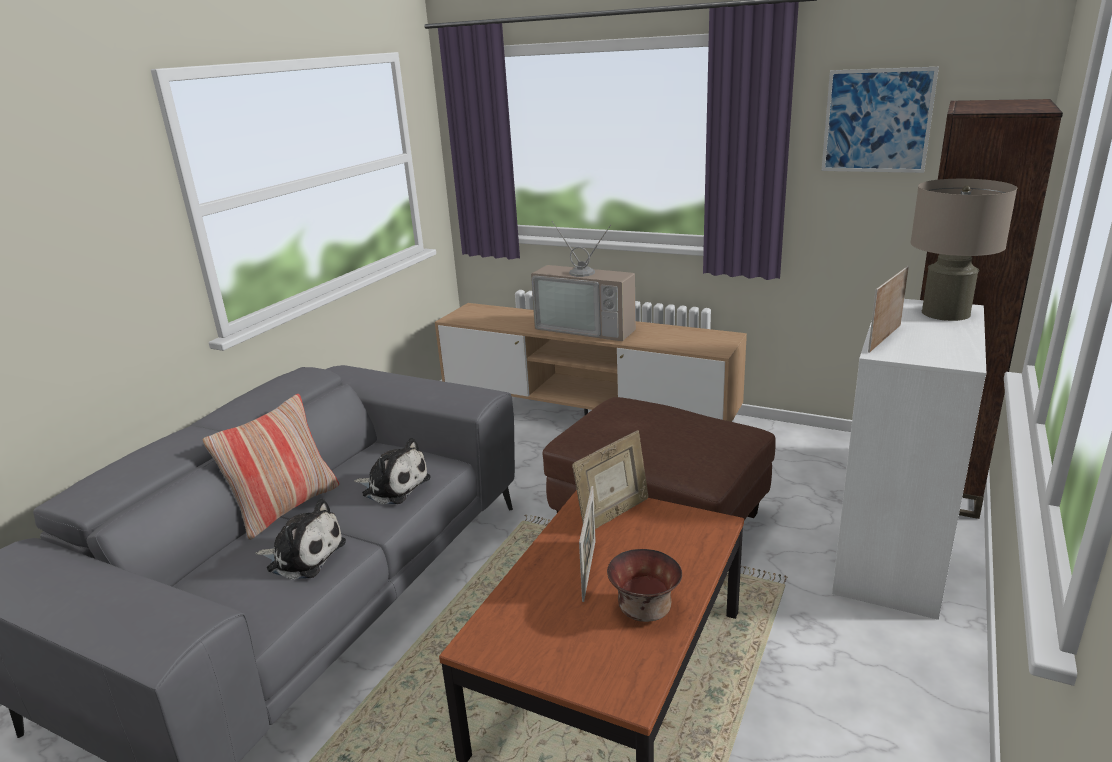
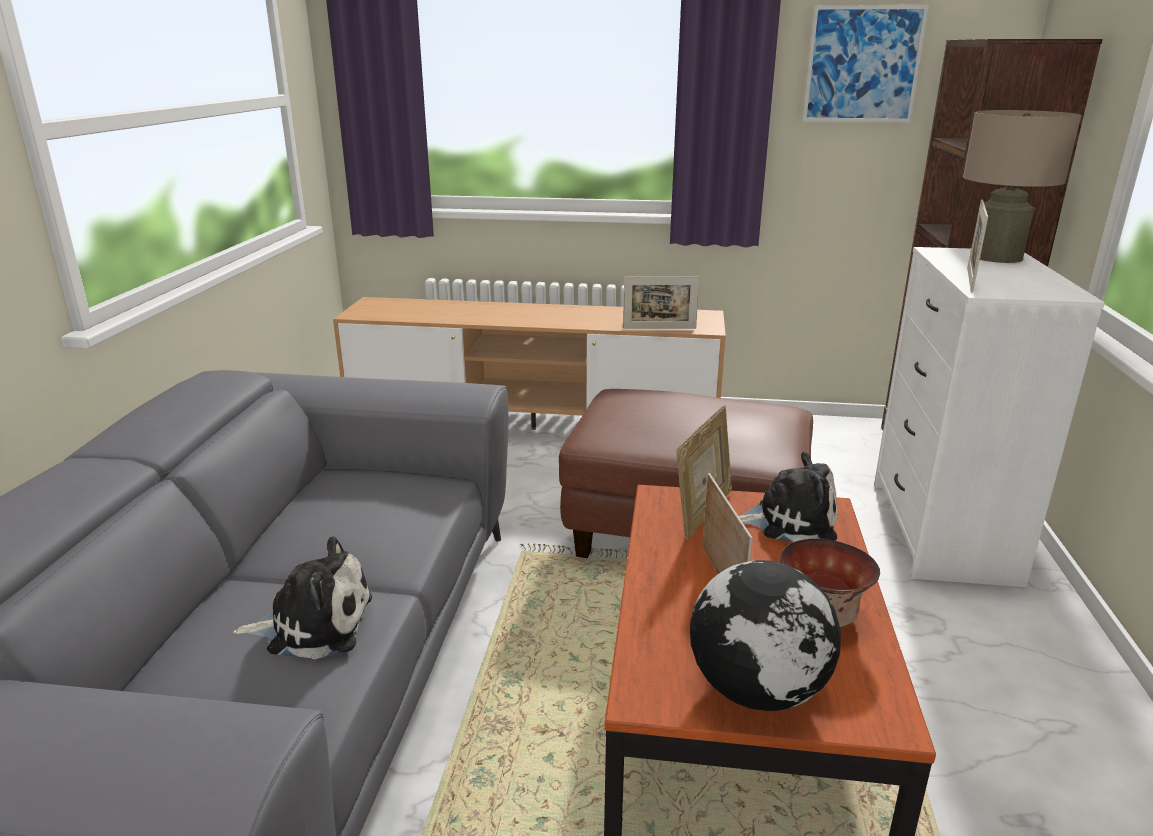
camera: 20 degrees left, 0 degrees up
pillow [203,394,339,540] -> none
plush toy [354,438,431,504] -> plush toy moved to [739,451,838,542]
television [531,221,636,341] -> none
none -> picture frame [623,277,699,329]
none -> globe [690,560,841,711]

